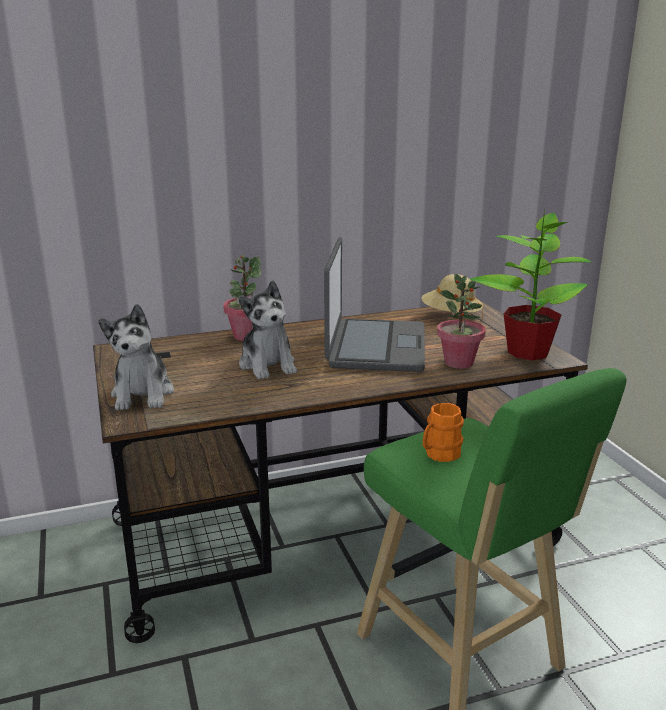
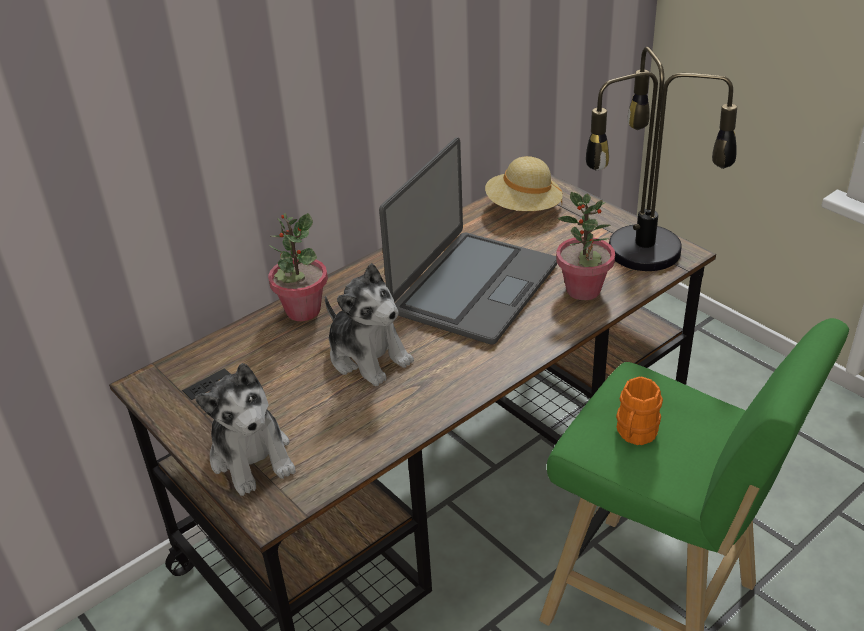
camera: 20 degrees left, 15 degrees up
laptop [324,237,425,372] -> laptop turned 45 degrees clockwise [379,137,557,344]
potted plant [470,209,591,360] -> table lamp [586,47,737,271]

